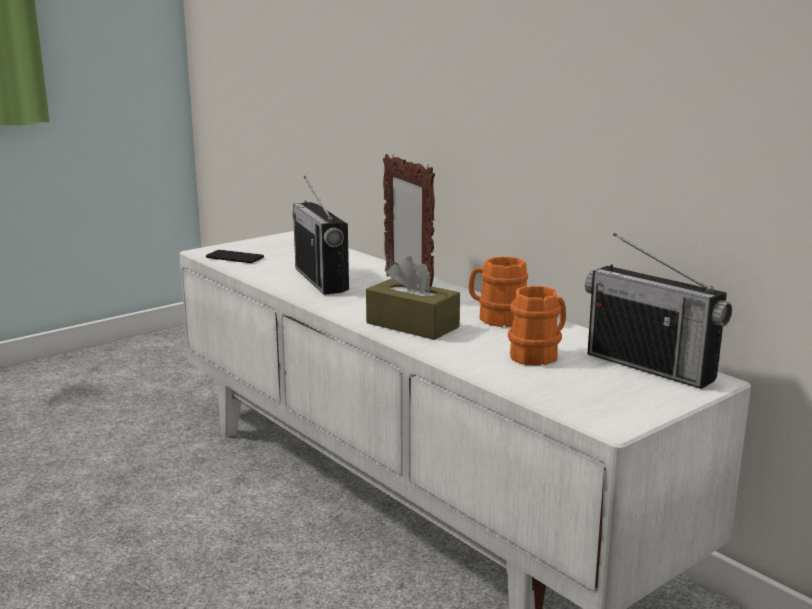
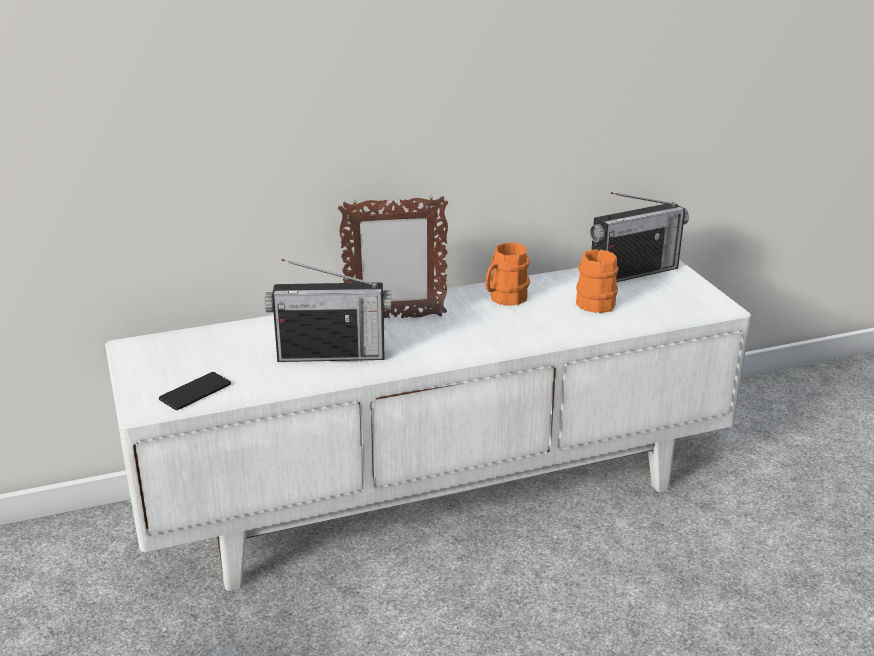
camera: 70 degrees left, 10 degrees up
brown tissue box [366,256,460,340] -> none

